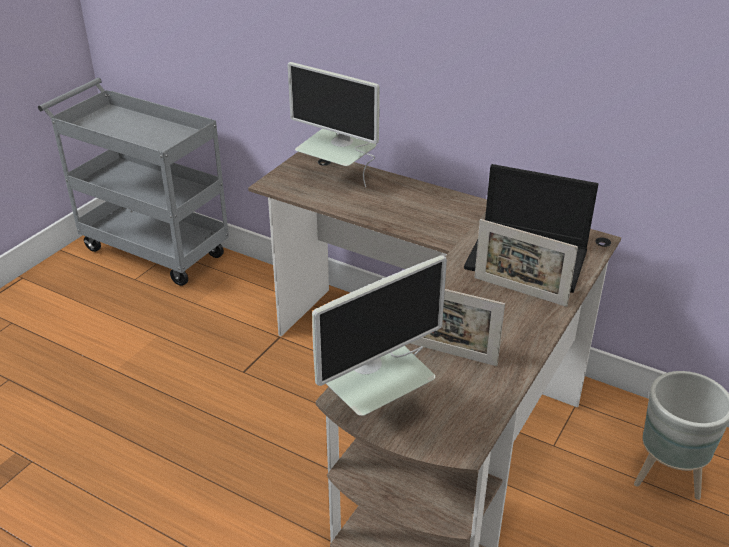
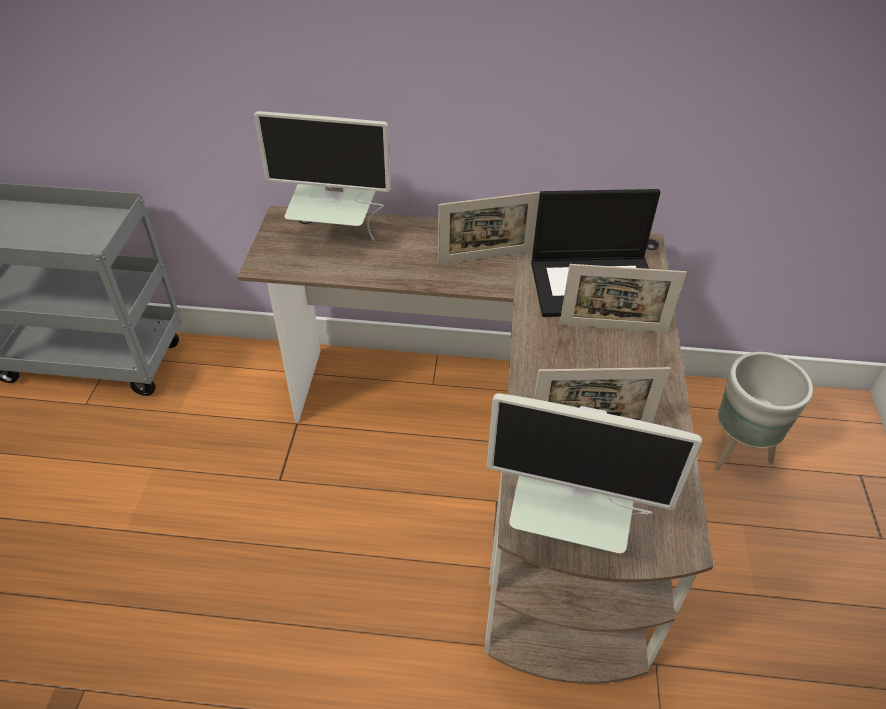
camera: 25 degrees left, 10 degrees up
monitor [312,255,447,416] -> monitor turned 75 degrees clockwise [487,393,702,553]
none -> picture frame [438,192,540,265]

